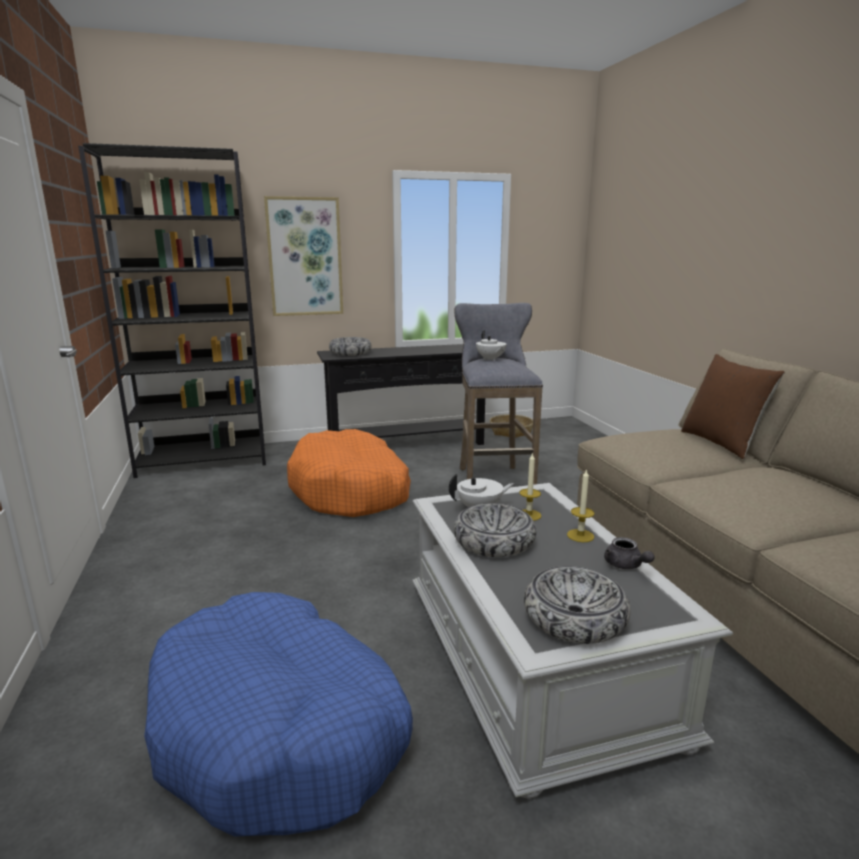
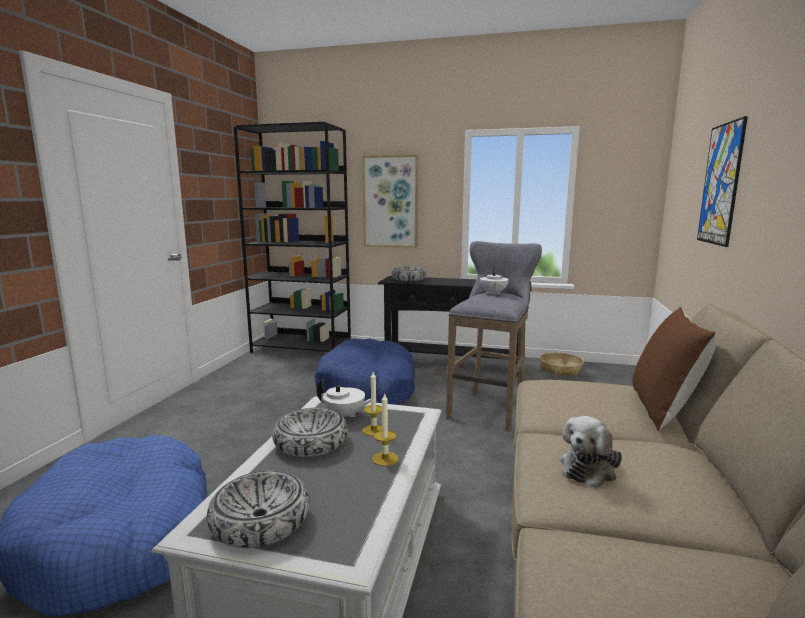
camera: 30 degrees right, 5 degrees down
orange dog bed [287,429,411,517] -> blue dog bed [315,338,415,405]
grey teapot [604,537,655,569] -> none
none -> plush toy [560,416,622,488]
none -> picture [697,116,748,247]

